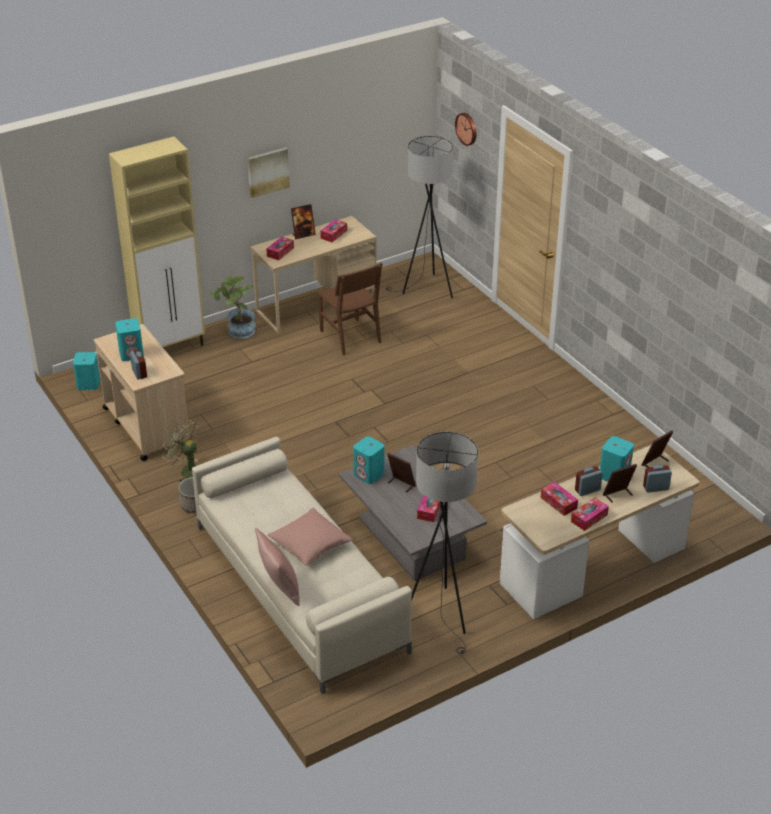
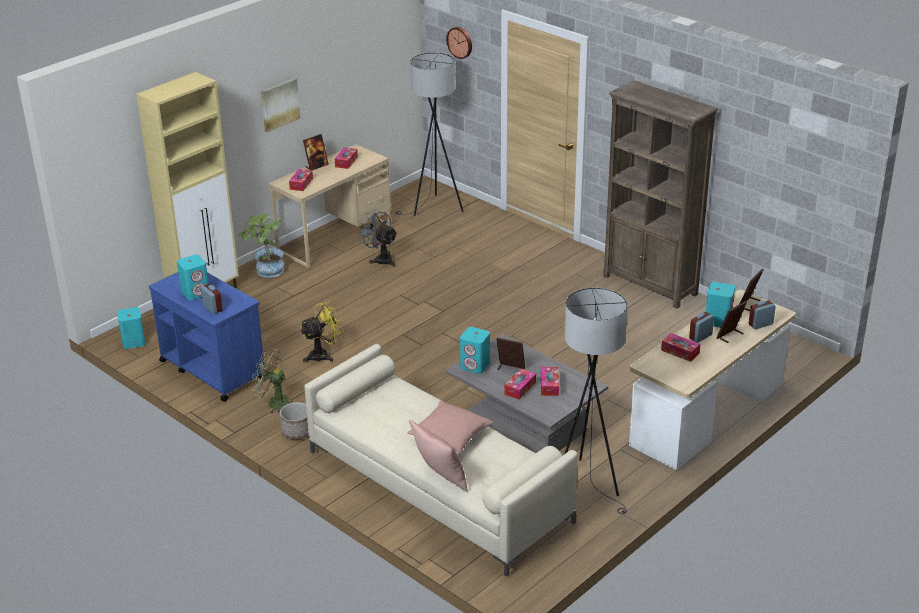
camera: 15 degrees left, 5 degrees down
beige cart [94,324,190,461] -> blue cart [149,272,265,402]
brown chair [317,262,383,355] -> grey fan [357,209,397,267]
tissue box [571,498,609,531] -> tissue box moved to [504,369,536,400]
none -> yellow fan [300,301,344,363]
none -> brown bookcase [603,80,718,309]

